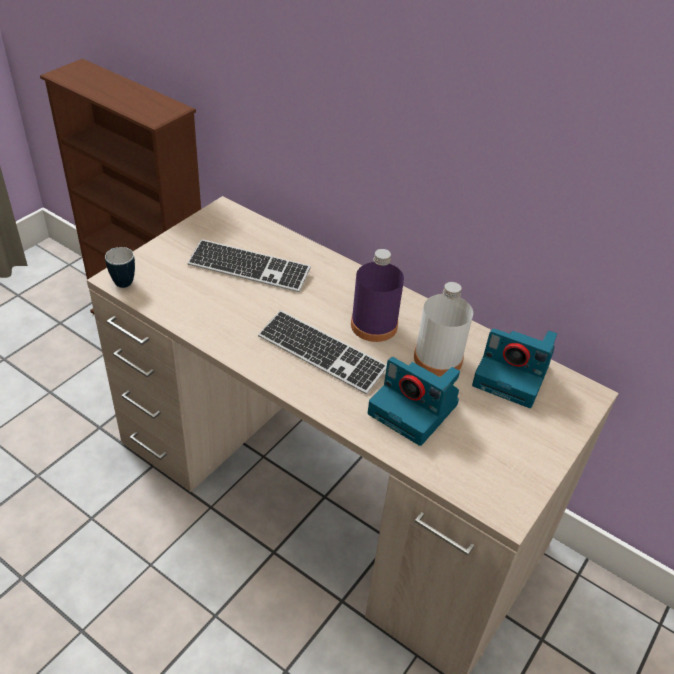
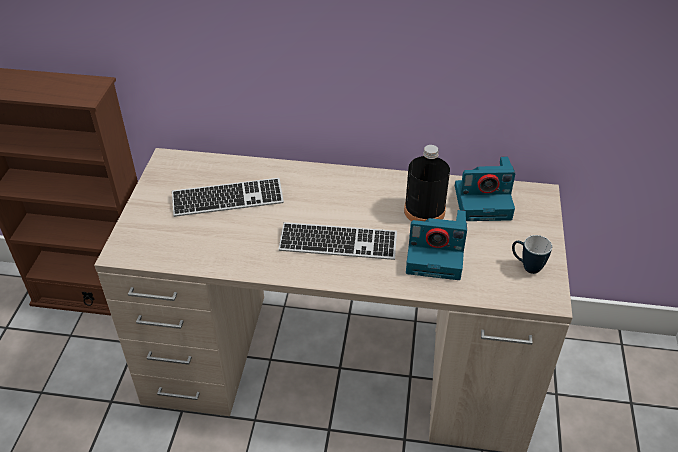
camera: 25 degrees left, 0 degrees up
mug [105,247,135,288] -> mug moved to [512,235,552,274]
purple bottle [351,249,404,342] -> none
white bottle [414,282,473,377] -> black bottle [404,145,450,221]

